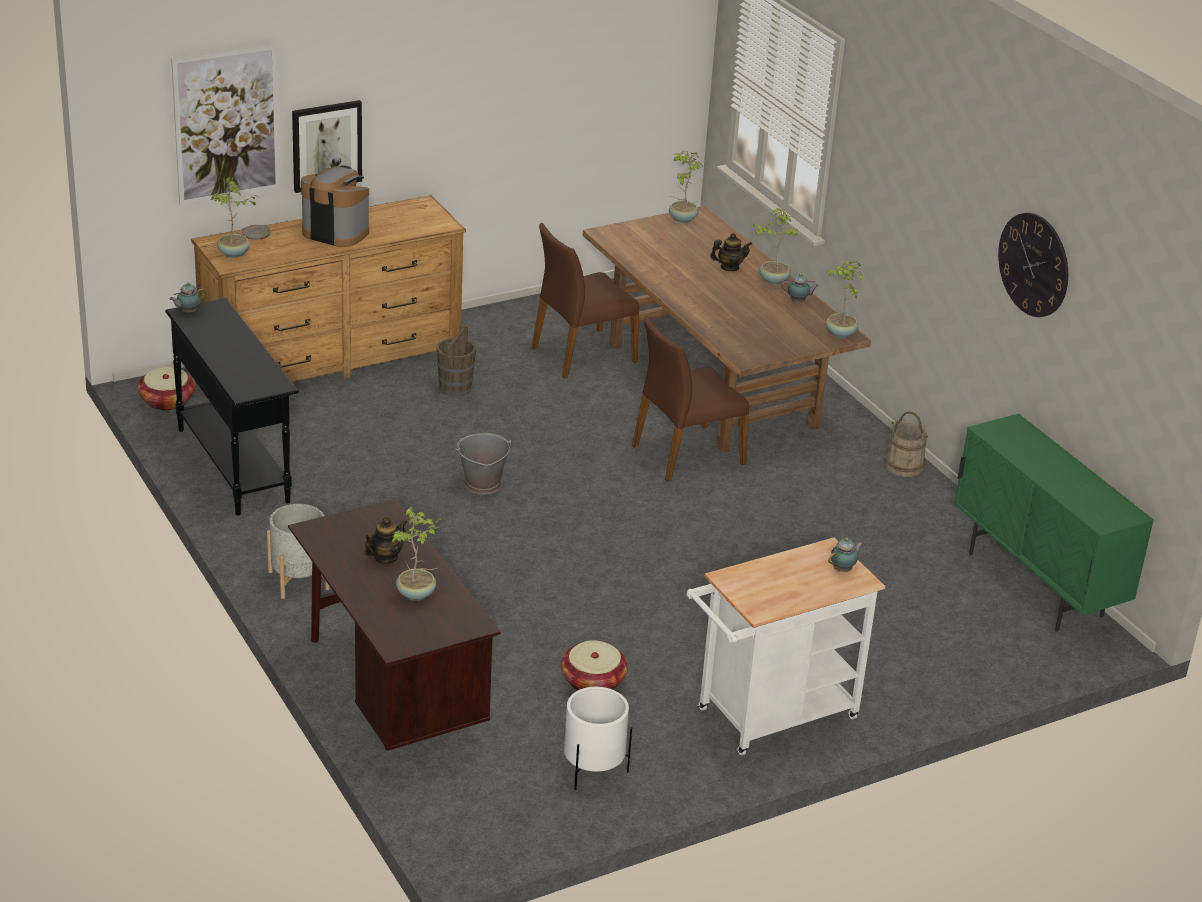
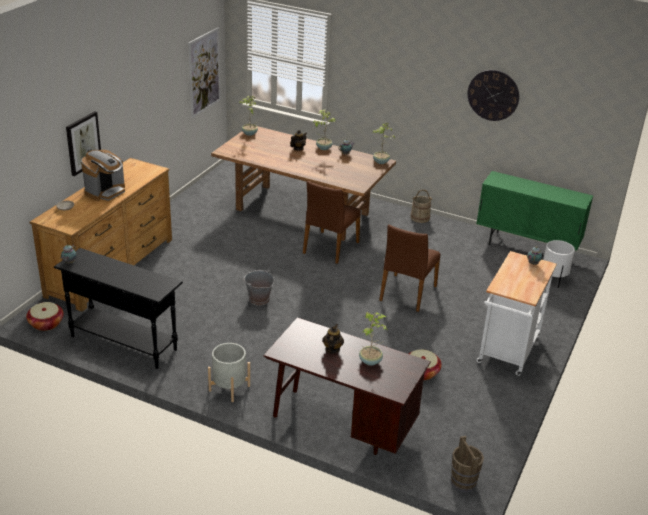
camera: 35 degrees left, 0 degrees up
picture [171,44,280,205] -> picture moved to [188,27,221,118]
potted plant [211,177,258,258] -> none
coffee machine [301,165,369,247] -> coffee machine turned 135 degrees clockwise [81,150,125,201]
brown bucket [437,324,476,396] -> brown bucket moved to [451,436,484,492]
brown chair [532,223,639,379] -> brown chair moved to [379,224,440,312]
white planter [564,687,632,790] -> white planter moved to [542,240,575,288]

